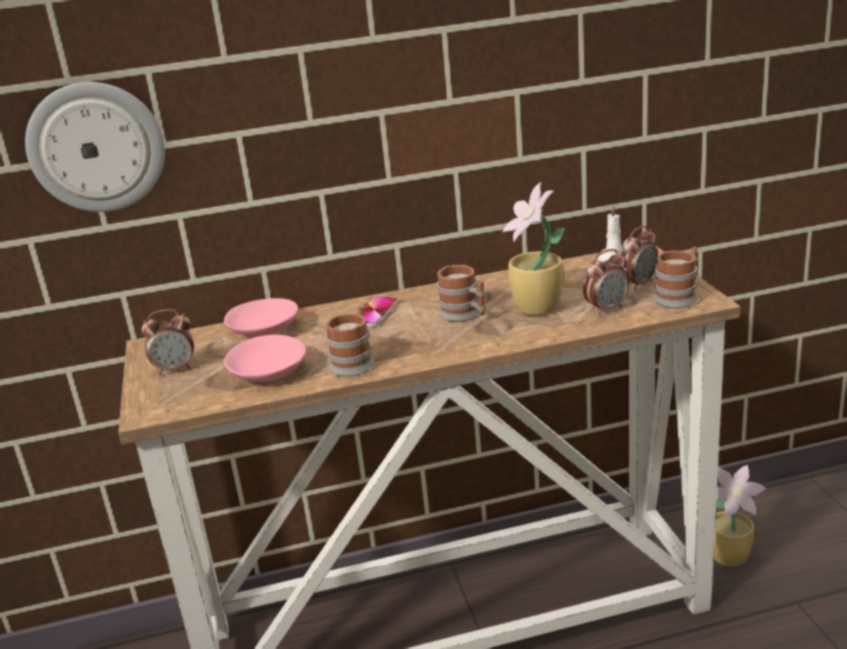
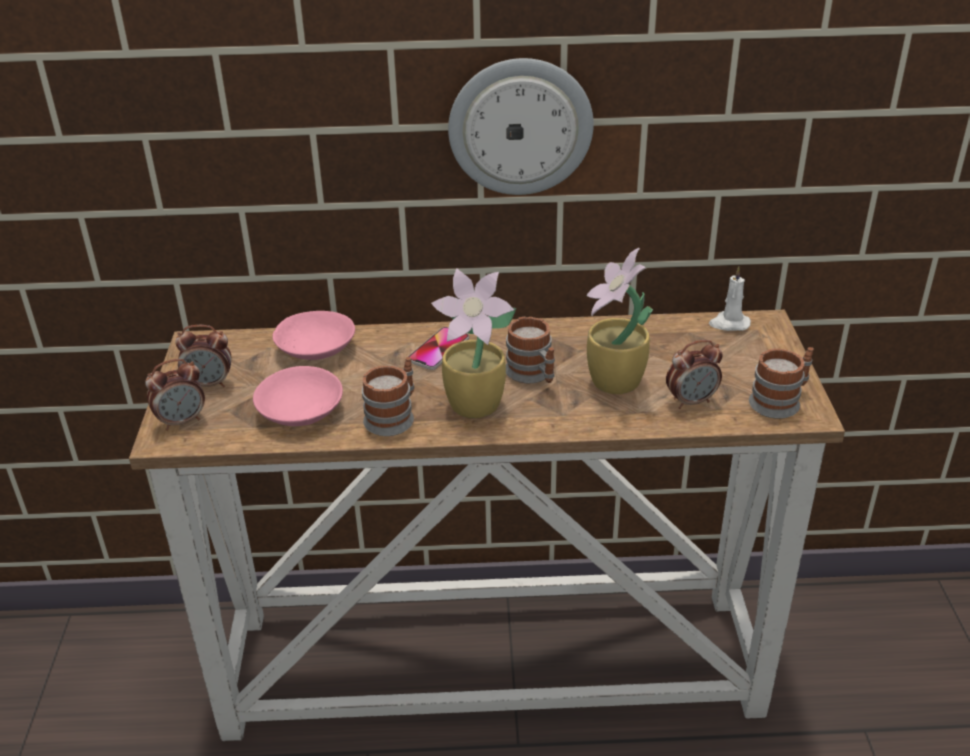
camera: 10 degrees right, 10 degrees up
wall clock [25,82,165,212] -> wall clock moved to [448,58,594,195]
alarm clock [619,226,658,290] -> alarm clock moved to [145,359,205,431]
potted plant [714,465,767,567] -> potted plant moved to [431,269,516,418]

